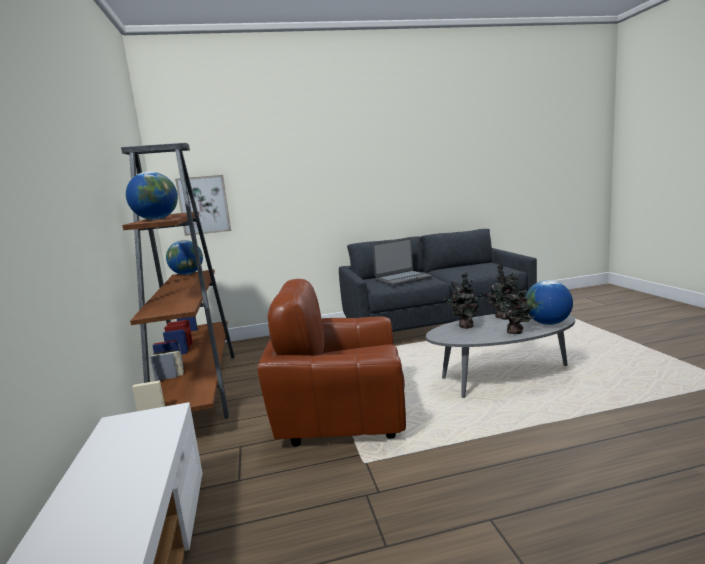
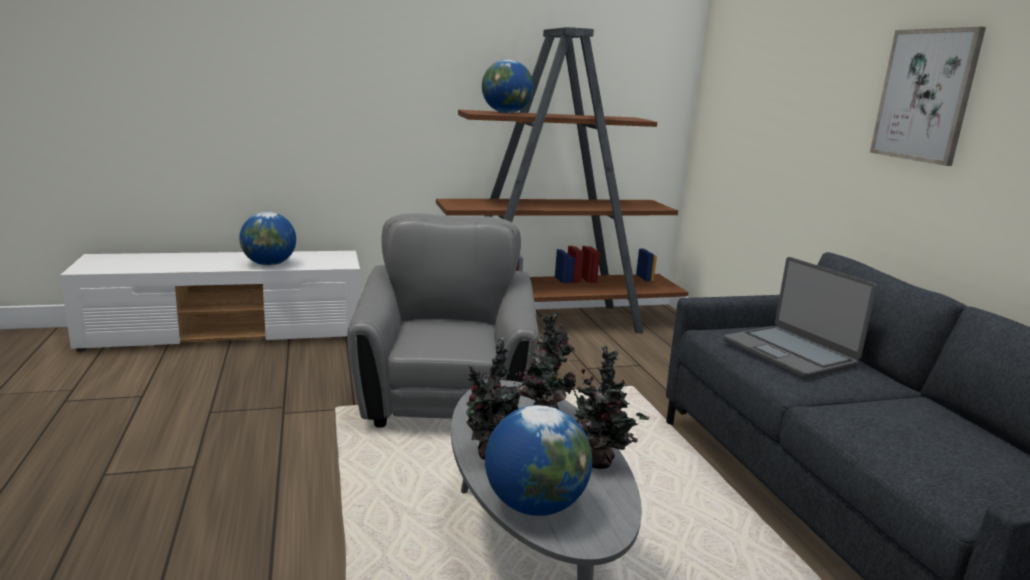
camera: 85 degrees right, 5 degrees up
globe [166,240,203,275] -> globe moved to [239,212,296,266]
picture [175,175,231,236] -> picture moved to [870,27,986,166]
brown armchair [258,279,406,447] -> grey armchair [347,213,539,428]

